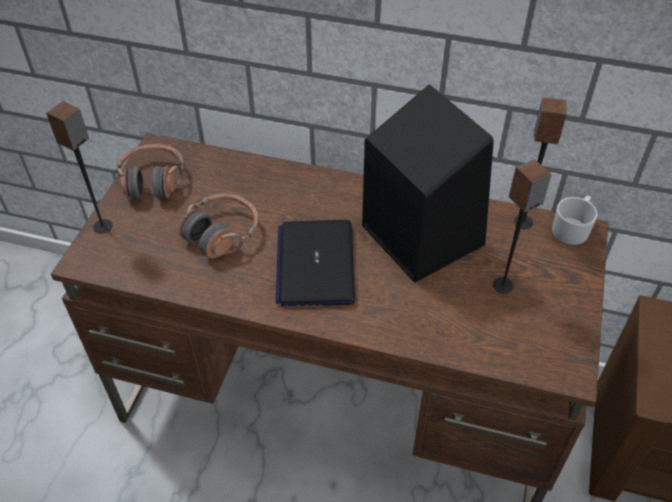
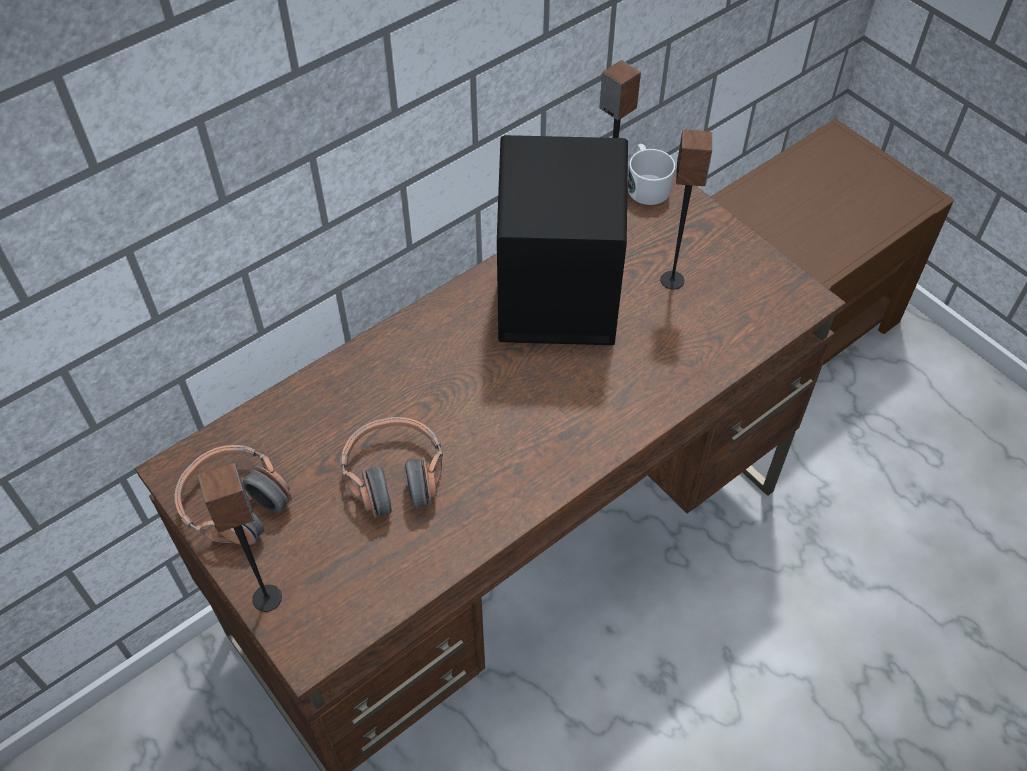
camera: 55 degrees left, 5 degrees up
laptop [276,220,355,306] -> none

